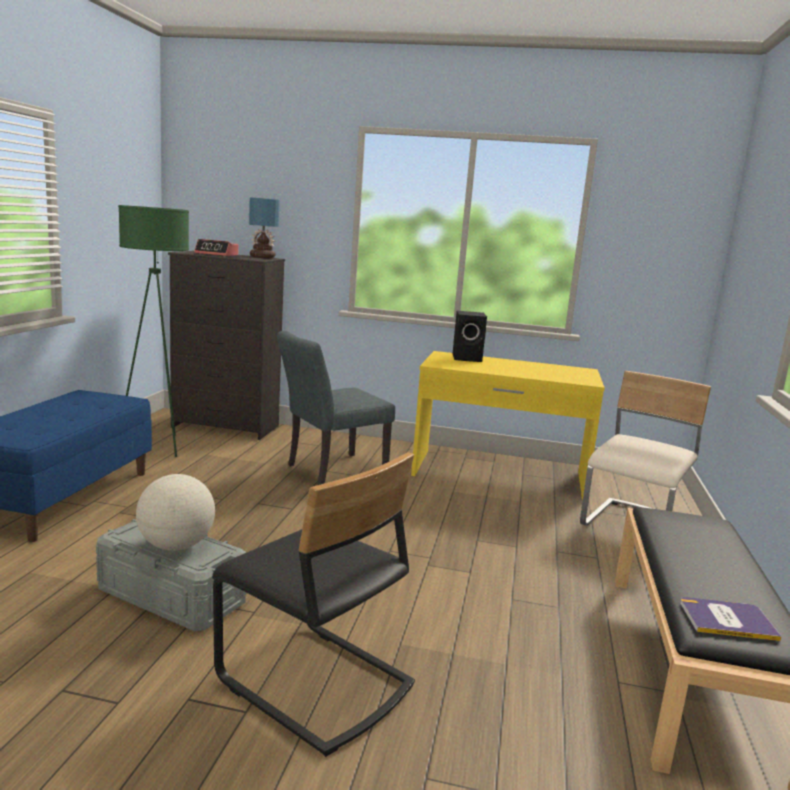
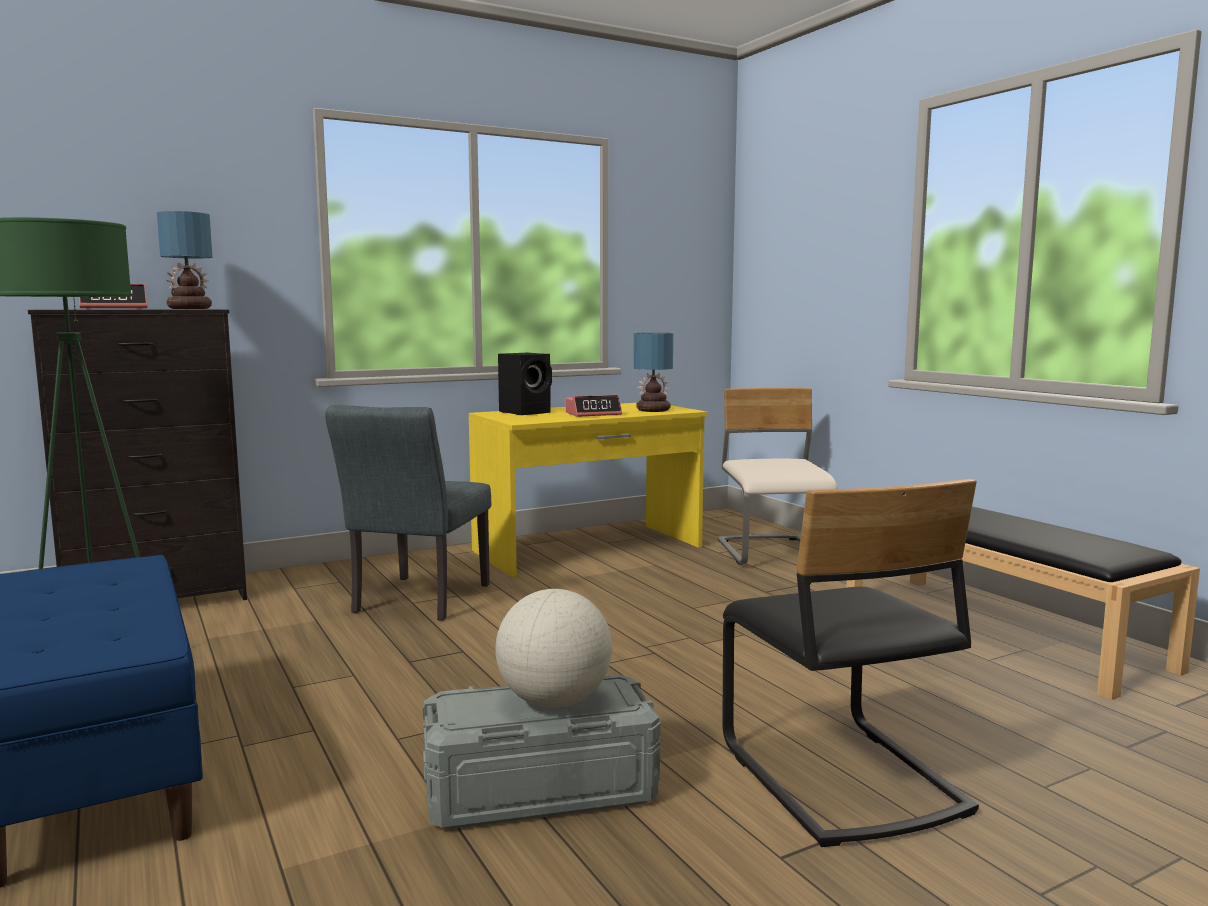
camera: 40 degrees left, 5 degrees down
black chair [212,452,415,757] -> black chair turned 75 degrees clockwise [722,479,979,847]
book [680,597,782,641] -> none
none -> alarm clock [566,395,622,417]
none -> table lamp [634,333,673,412]

